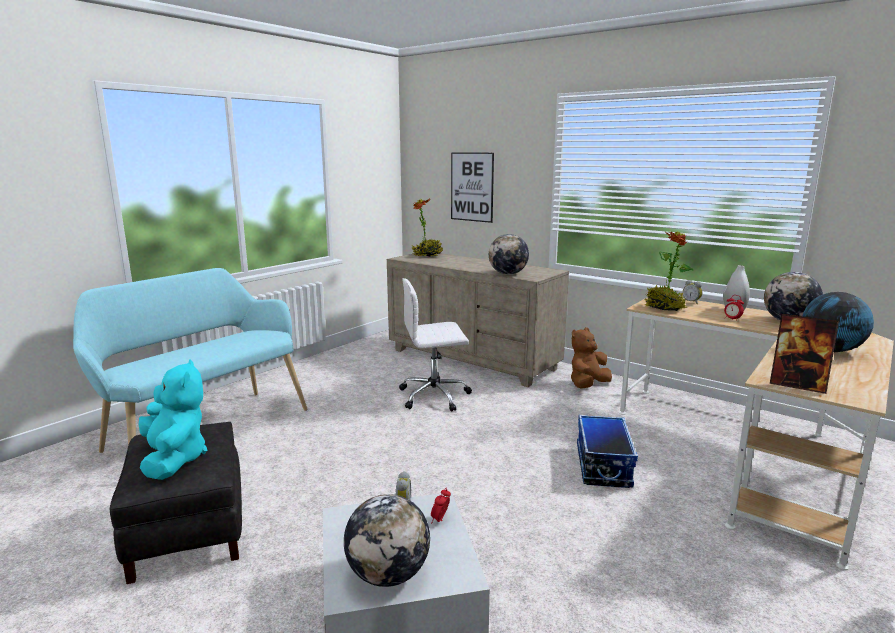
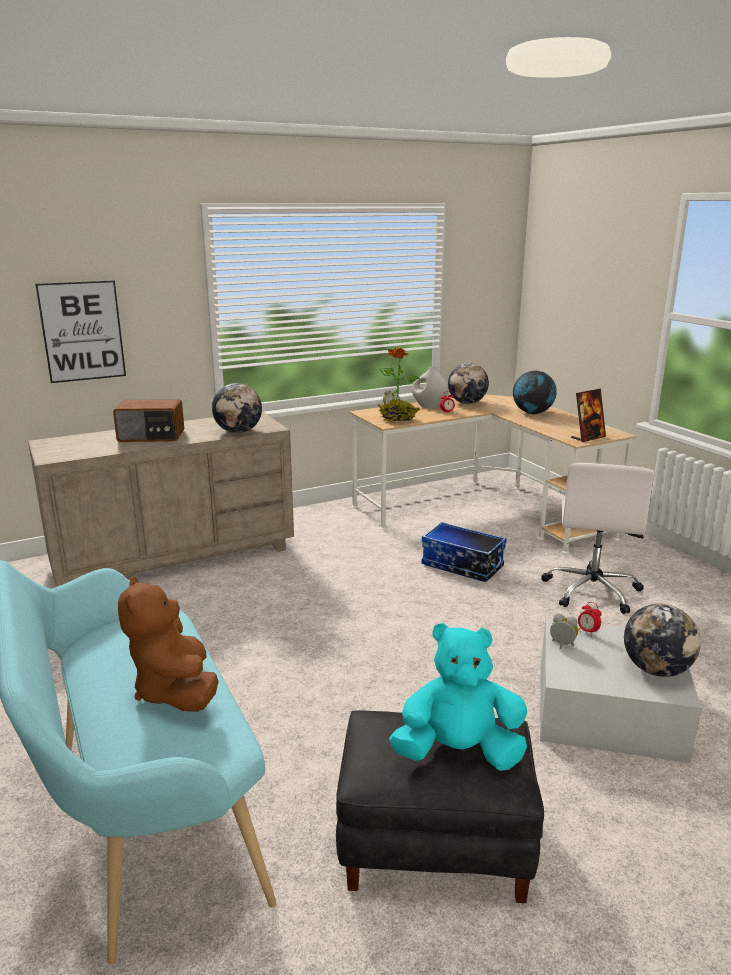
camera: 65 degrees left, 5 degrees up
white office chair [399,278,472,412] -> white office chair moved to [541,463,654,614]
potted plant [411,198,443,256] -> none
brown plush toy [571,327,612,389] -> brown plush toy moved to [118,576,219,712]
none -> radio [113,399,184,442]

